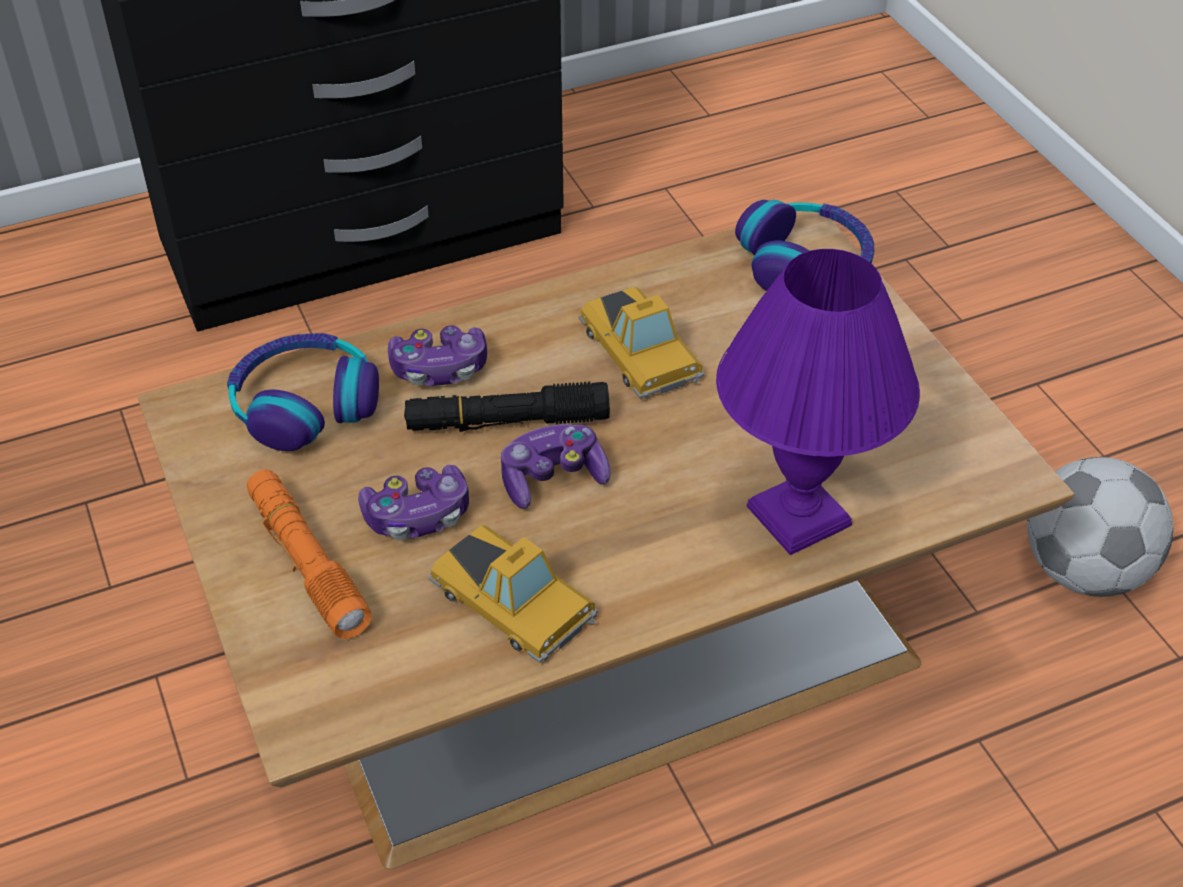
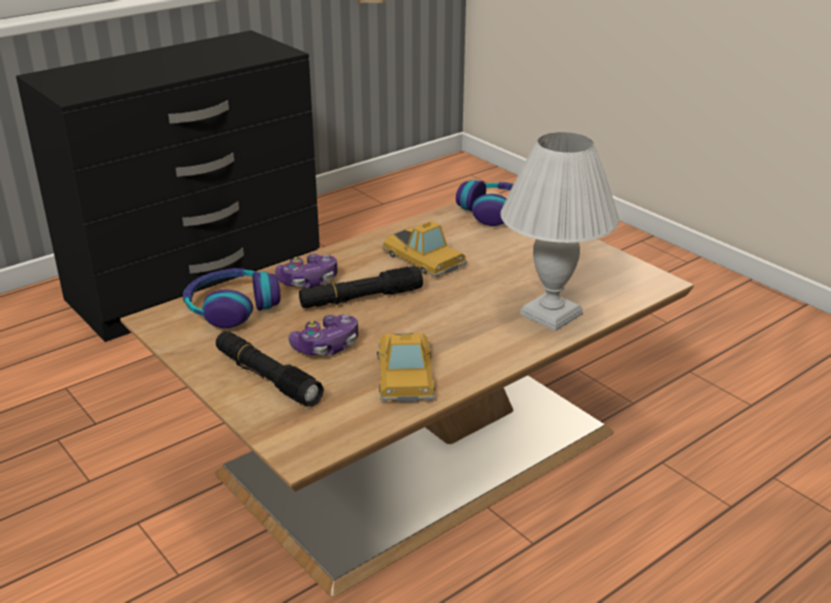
camera: 15 degrees left, 15 degrees down
orange flashlight [247,469,372,639] -> black flashlight [216,331,324,407]
toy car [429,525,598,663] -> toy car turned 60 degrees clockwise [377,333,435,402]
game controller [501,424,611,508] -> none
purple table lamp [716,249,920,555] -> white table lamp [501,132,619,331]
football [1027,457,1174,597] -> none

